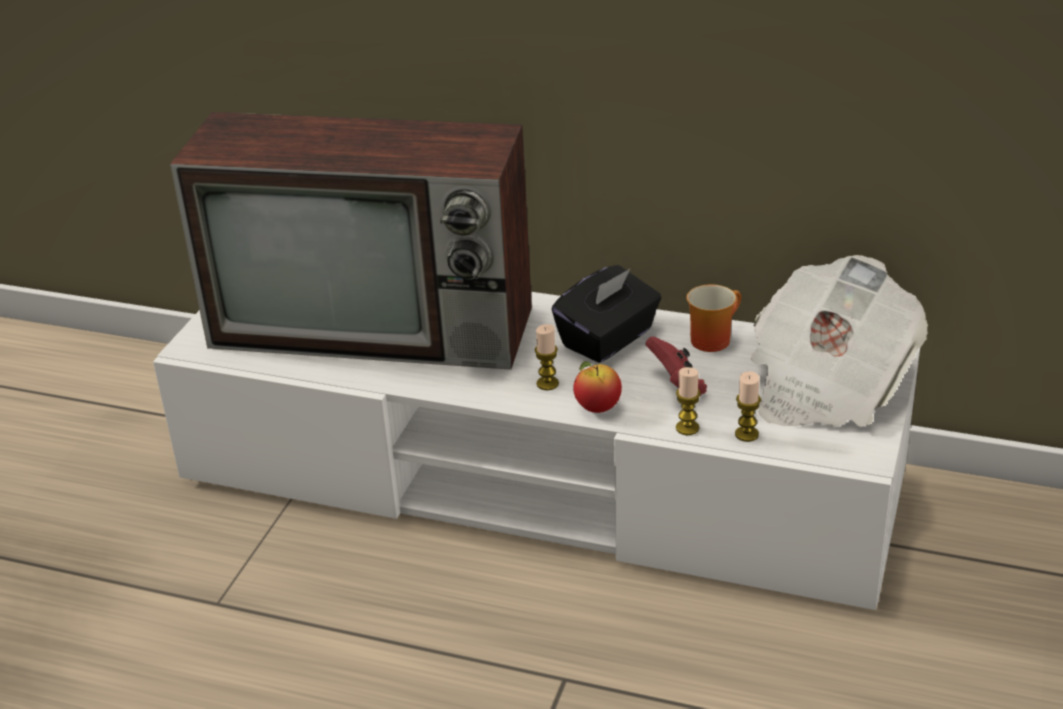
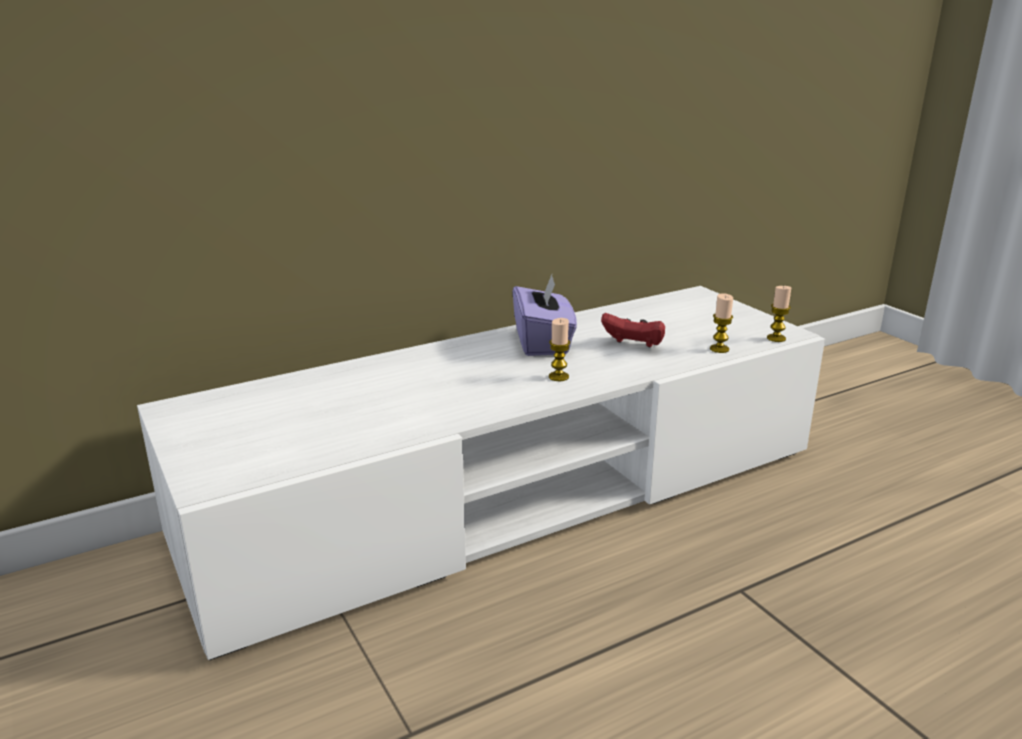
camera: 50 degrees left, 10 degrees down
television [170,112,532,370] -> none
black tissue box [552,265,661,363] -> purple tissue box [513,275,577,356]
apple [573,361,622,413] -> none
candle [676,367,701,435] -> candle moved to [767,285,791,342]
mug [687,284,741,352] -> none
newspaper [751,255,928,427] -> none

